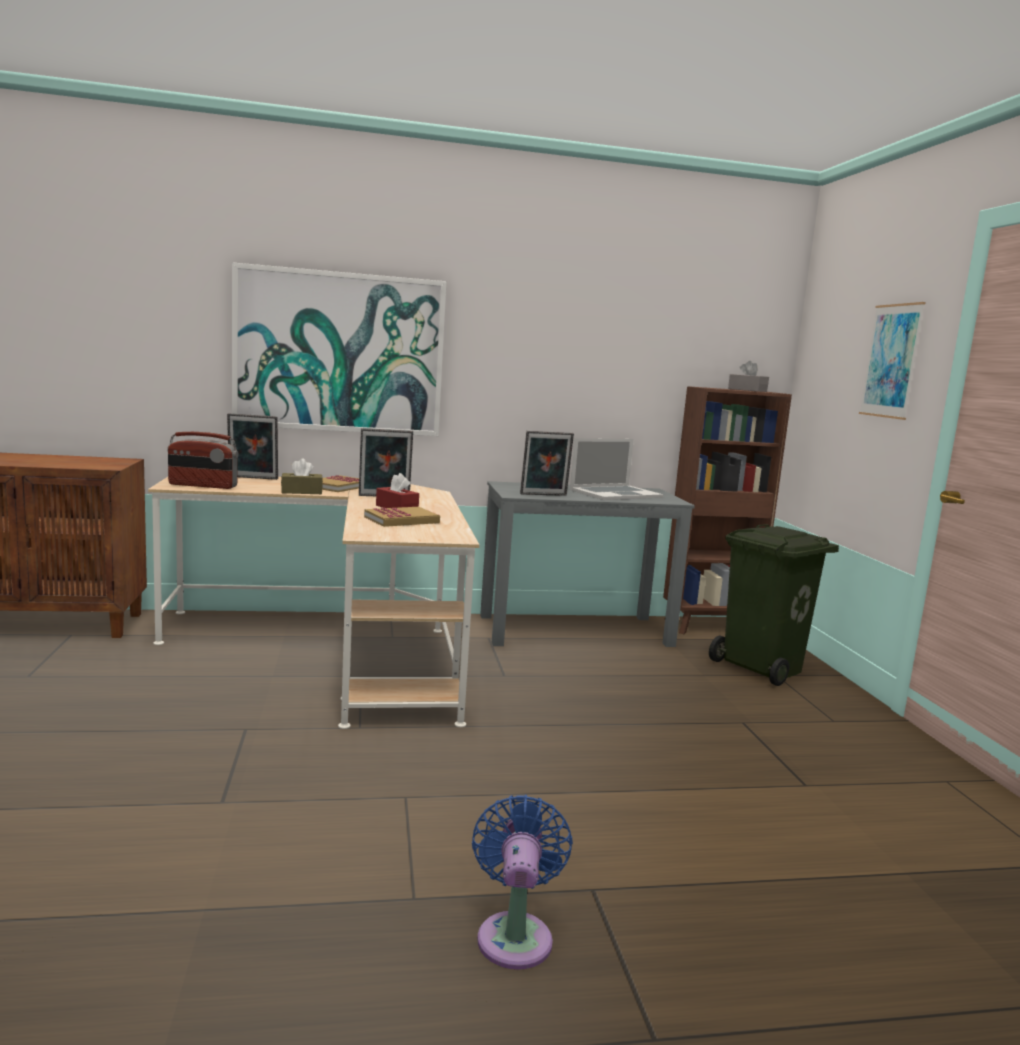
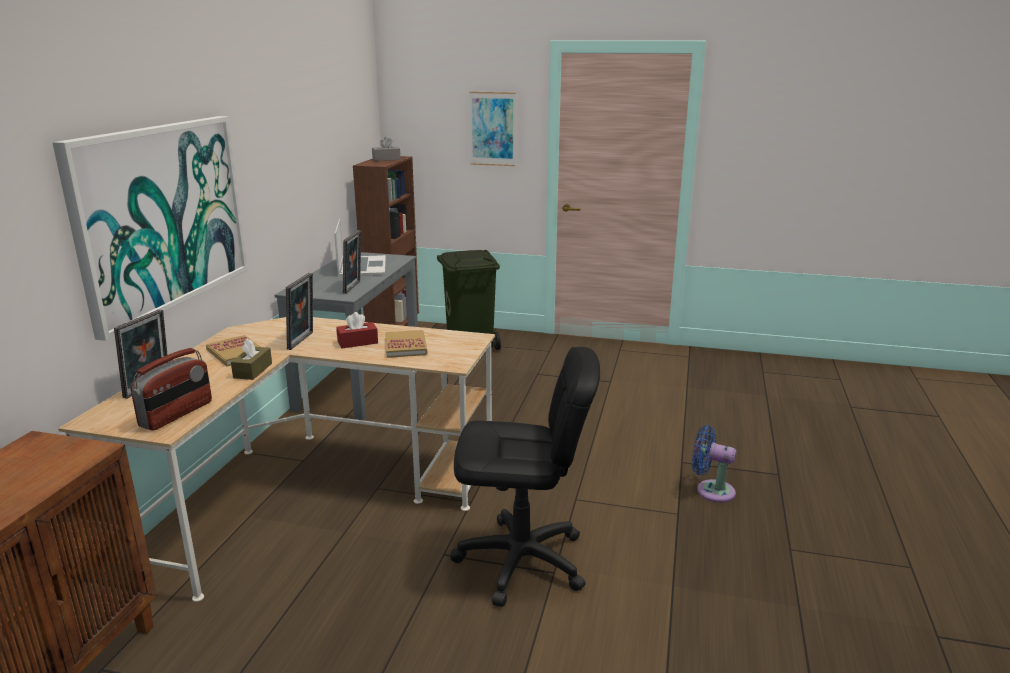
camera: 65 degrees left, 10 degrees up
none -> black office chair [450,347,600,607]

